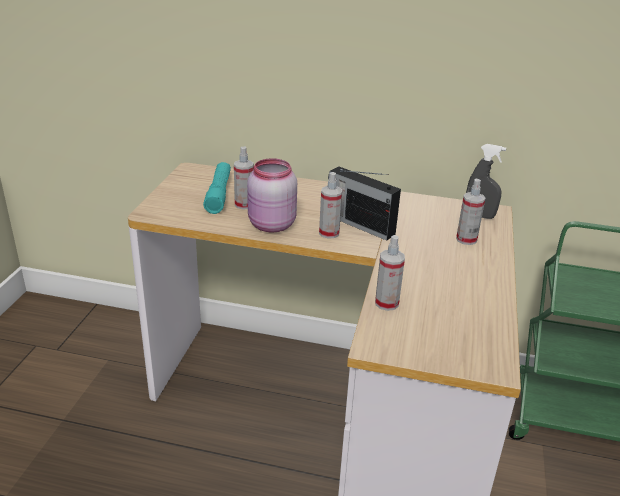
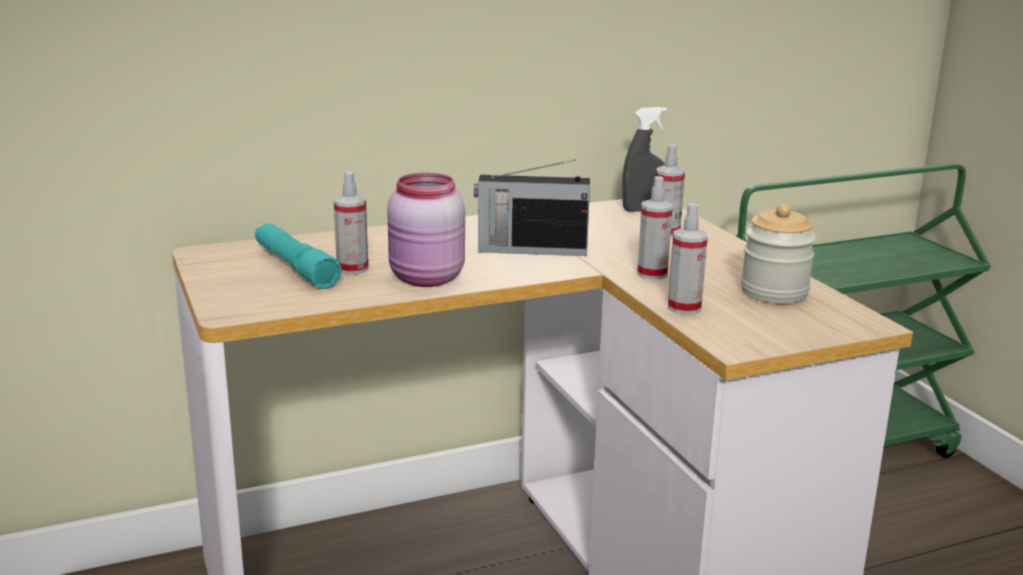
camera: 35 degrees left, 10 degrees down
spray bottle [319,172,342,238] -> spray bottle moved to [637,176,673,280]
none -> jar [741,204,816,304]

